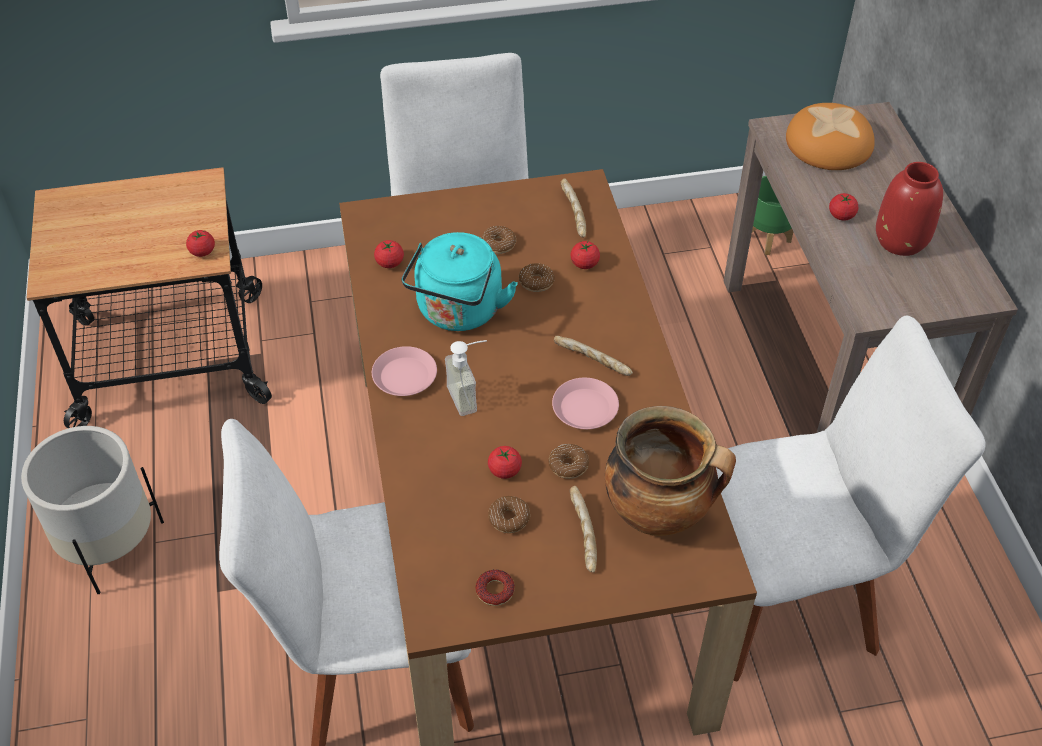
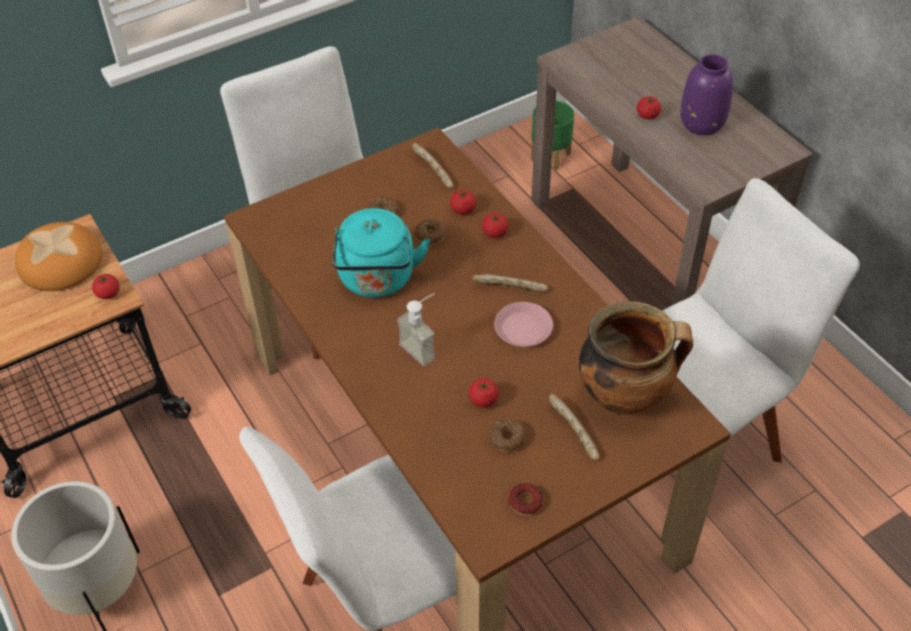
camera: 20 degrees left, 0 degrees up
pink plate [372,346,437,396] -> none
tomato [374,240,404,268] -> tomato moved to [482,213,509,238]
donut [548,444,589,479] -> none
bread [786,103,875,170] -> bread moved to [15,222,102,291]
red vase [876,162,943,256] -> purple vase [680,54,733,135]

